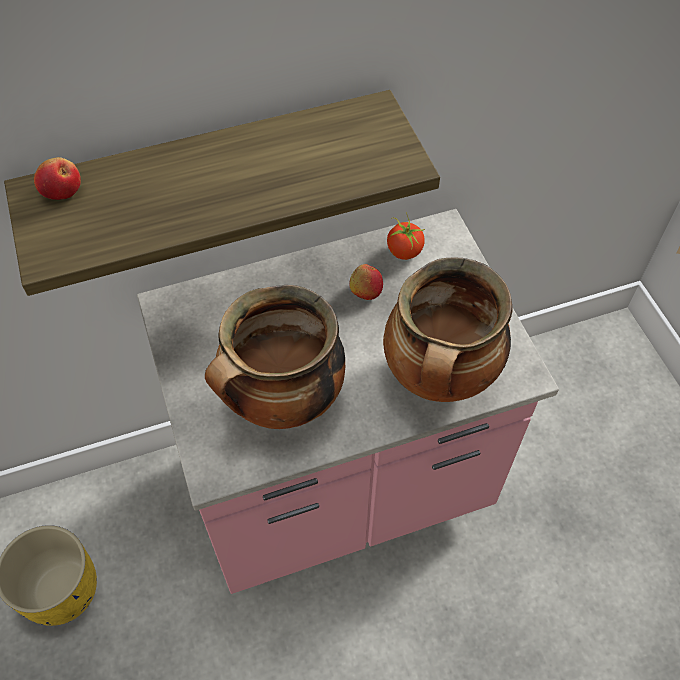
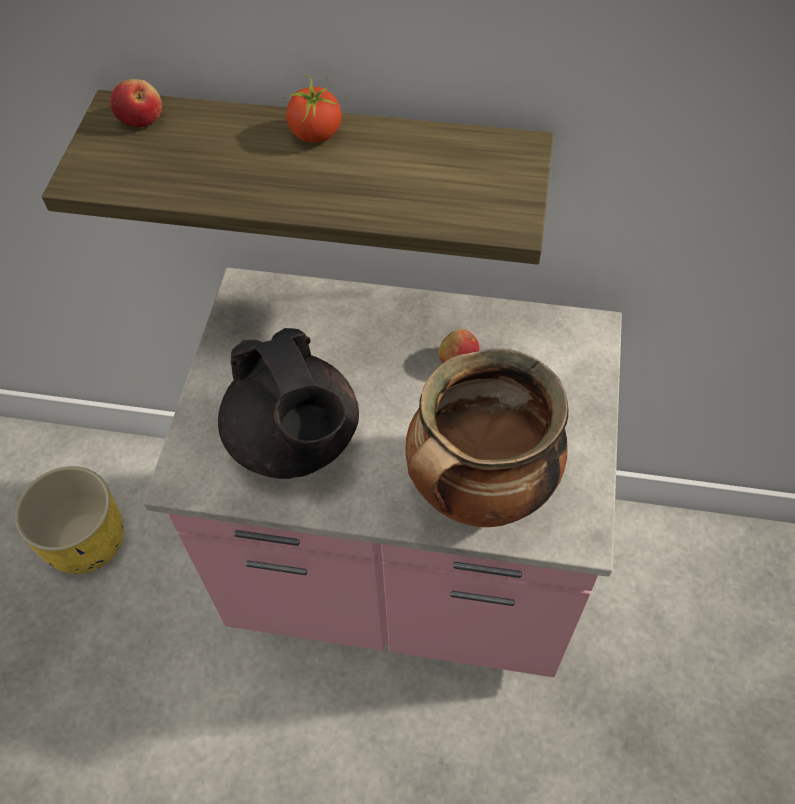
camera: 30 degrees right, 0 degrees up
cooking pot [205,285,345,429] -> black teapot [218,328,359,479]
tomato [387,212,425,260] -> tomato moved to [284,74,342,143]

